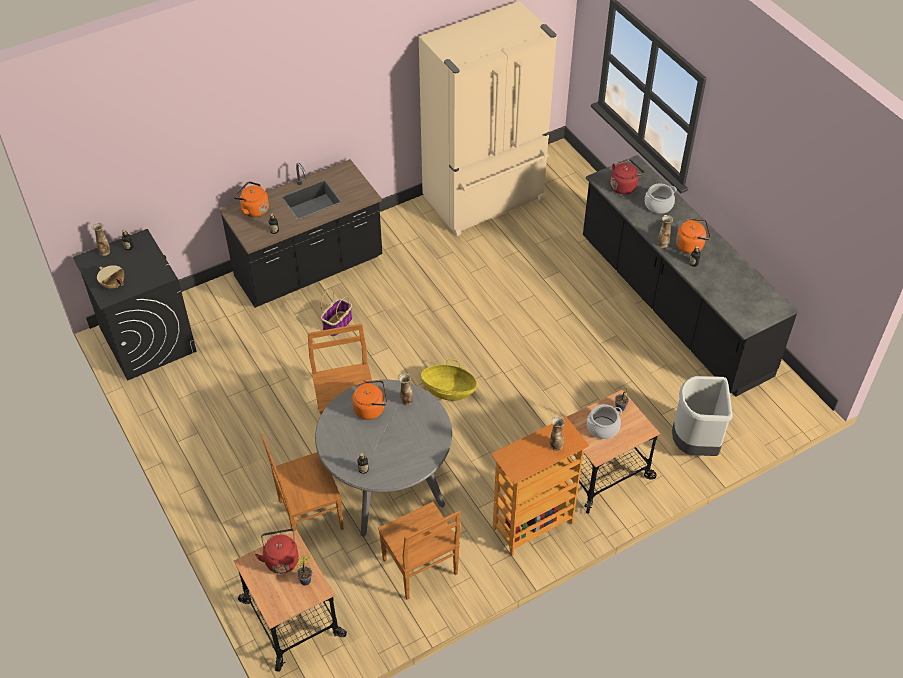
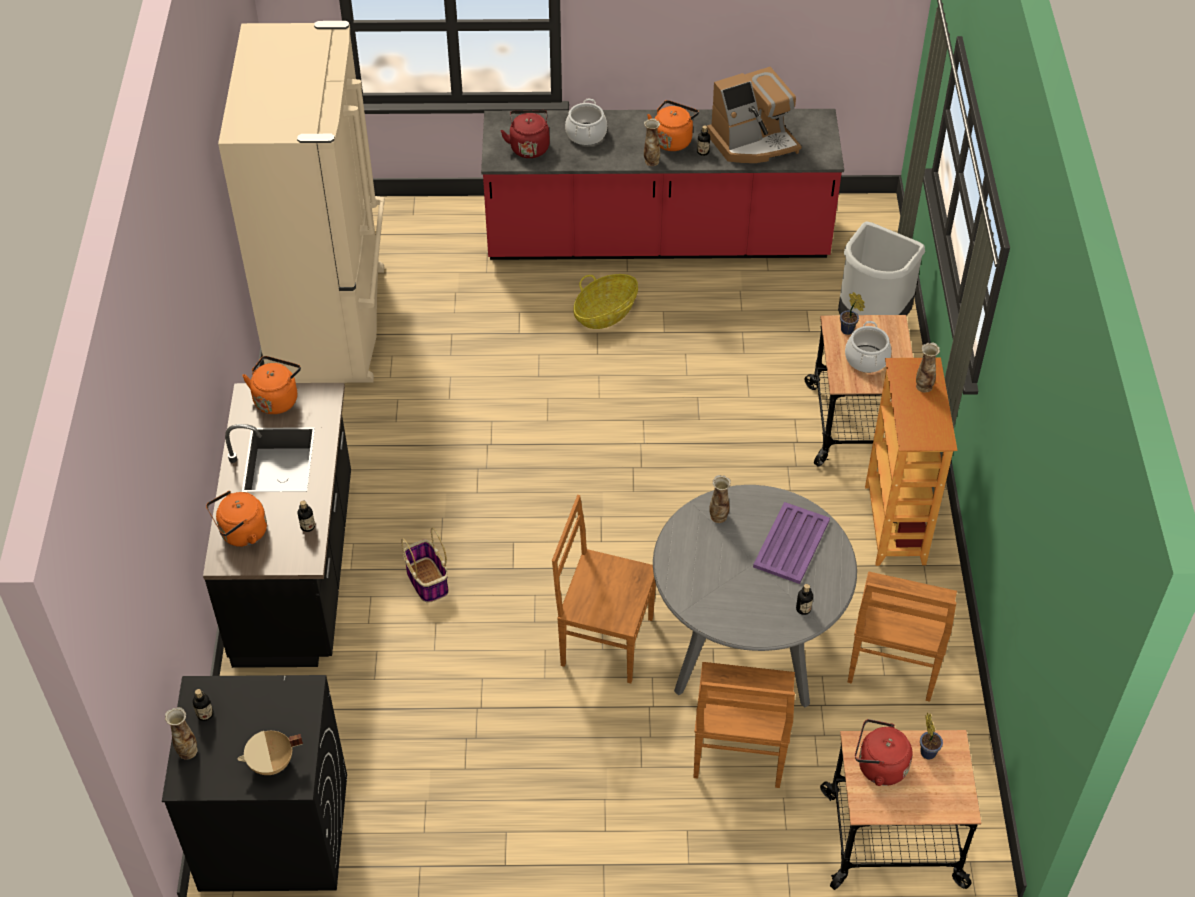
camera: 60 degrees left, 0 degrees up
orange kettle [352,380,387,420] -> orange kettle moved to [242,356,301,414]
brown chair [378,502,461,600] -> brown chair turned 105 degrees clockwise [848,571,957,702]
basket [421,359,477,401] -> basket moved to [573,274,638,329]
black counter [583,155,799,397] -> red counter [481,109,844,260]
none -> coffee machine [707,67,802,163]
none -> purple tray [753,502,830,584]

